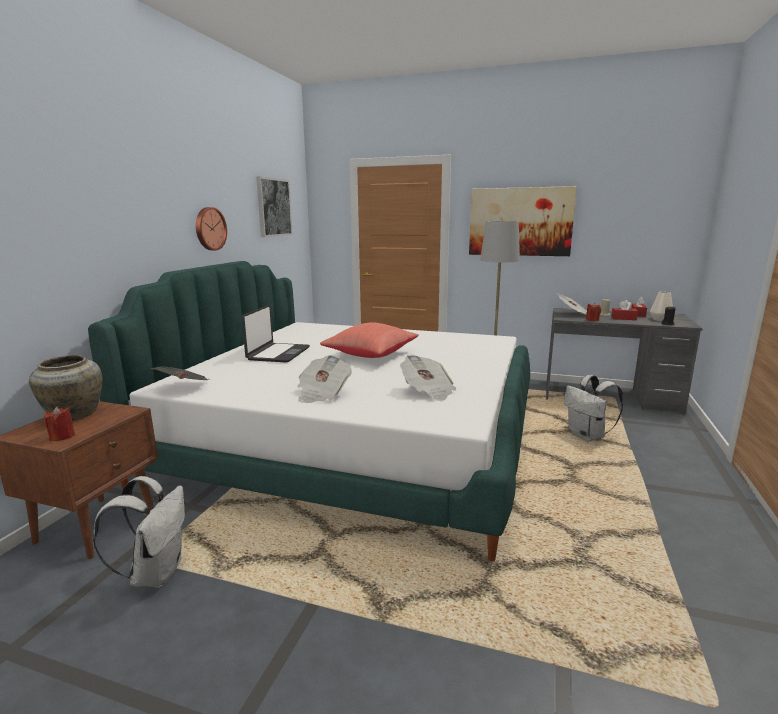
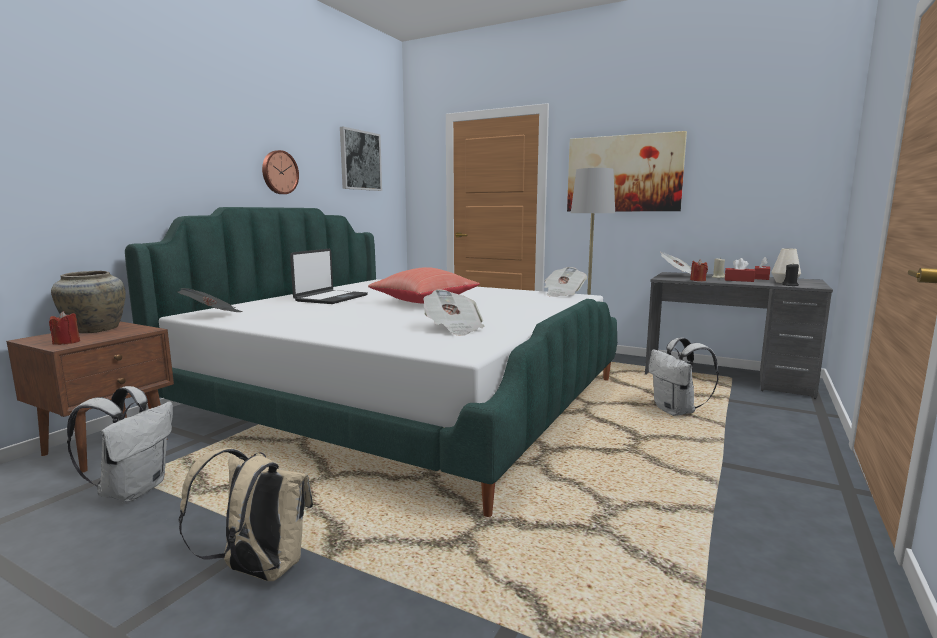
camera: 10 degrees right, 5 degrees down
newspaper [297,355,352,403] -> newspaper moved to [544,267,587,297]
none -> beige backpack [178,448,313,581]

